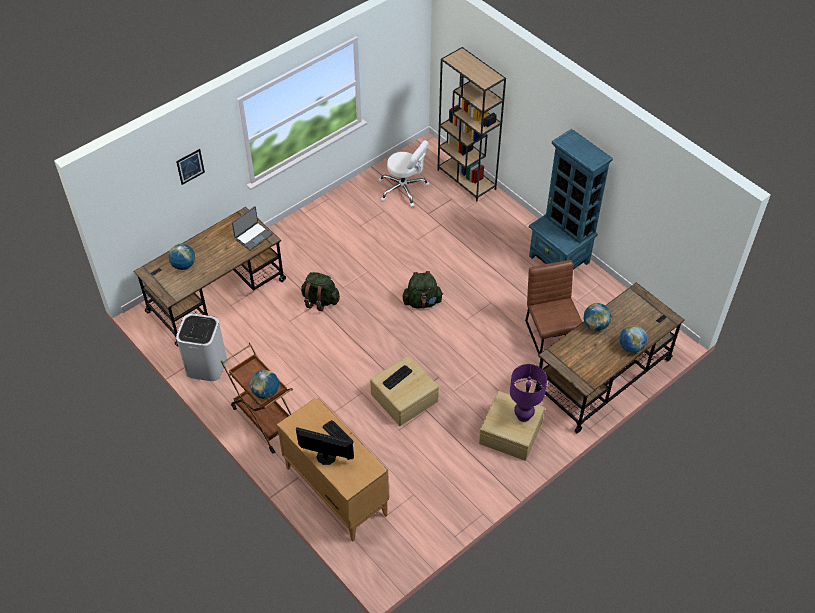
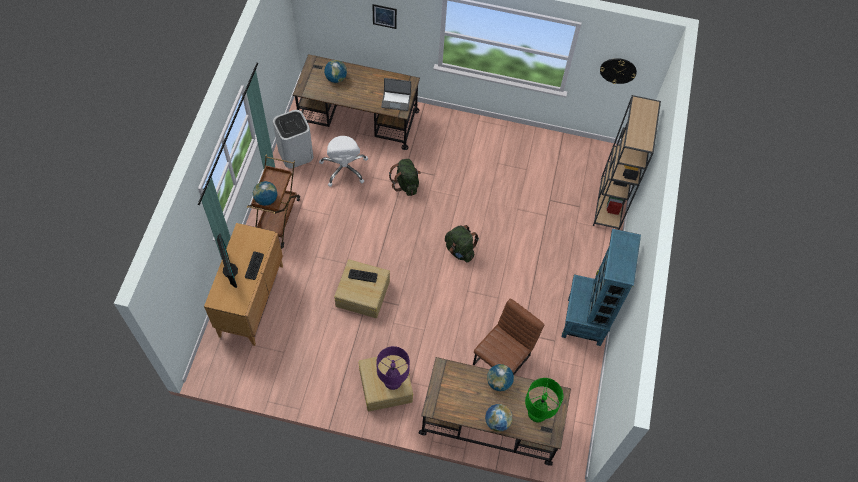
camera: 50 degrees right, 10 degrees up
white office chair [379,140,429,207] -> white office chair moved to [319,136,368,187]
none -> green table lamp [525,378,563,422]
none -> wall clock [600,58,637,84]

